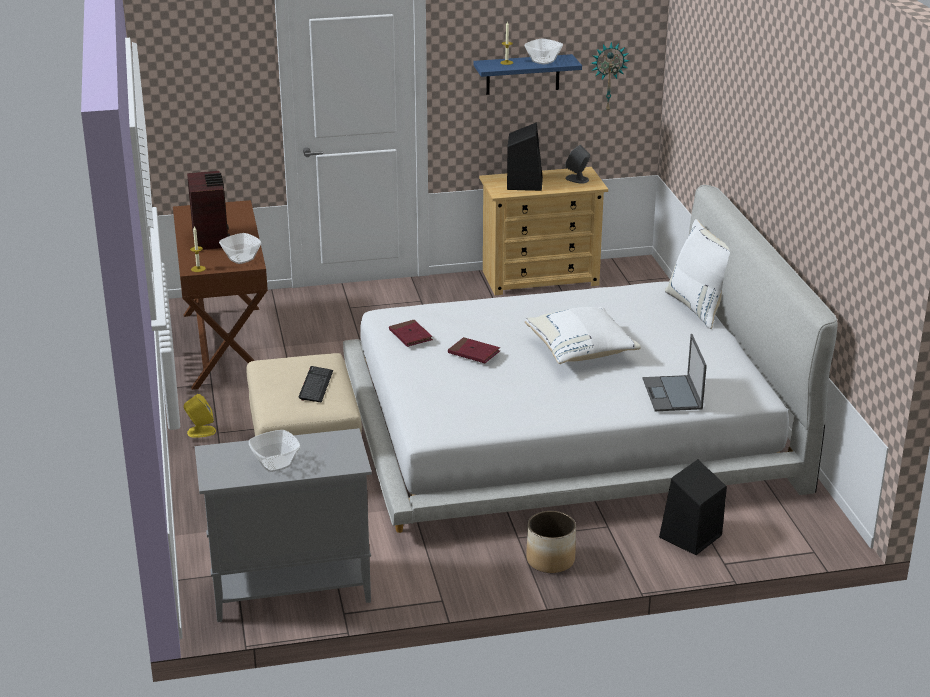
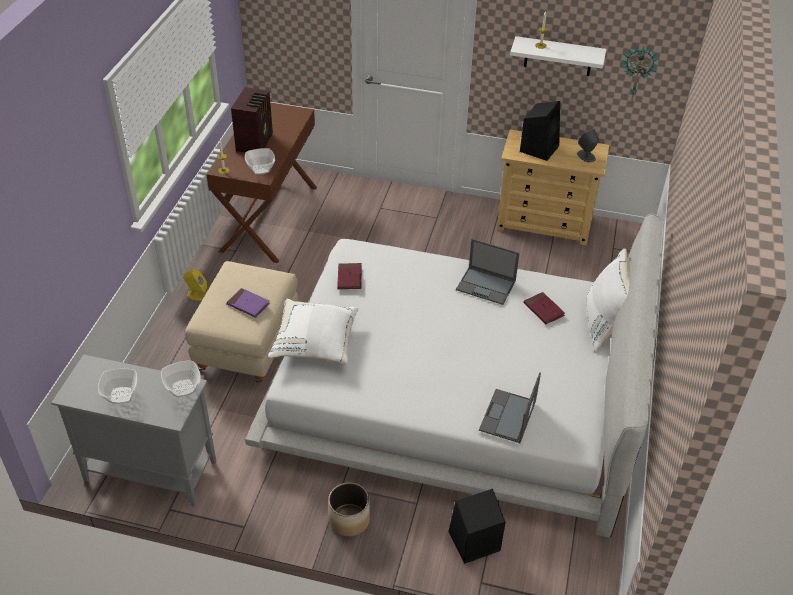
camera: 25 degrees right, 15 degrees up
keyboard [299,366,333,403] -> purple book [226,288,270,318]
red book [448,337,500,363] -> red book moved to [524,292,565,324]
blue shelf [473,54,582,95] -> white shelf [510,36,606,76]
bowl [524,39,563,65] -> bowl moved to [161,361,201,397]
white pillow [525,307,641,364] -> white pillow moved to [268,299,358,364]
none -> laptop [456,239,520,305]

